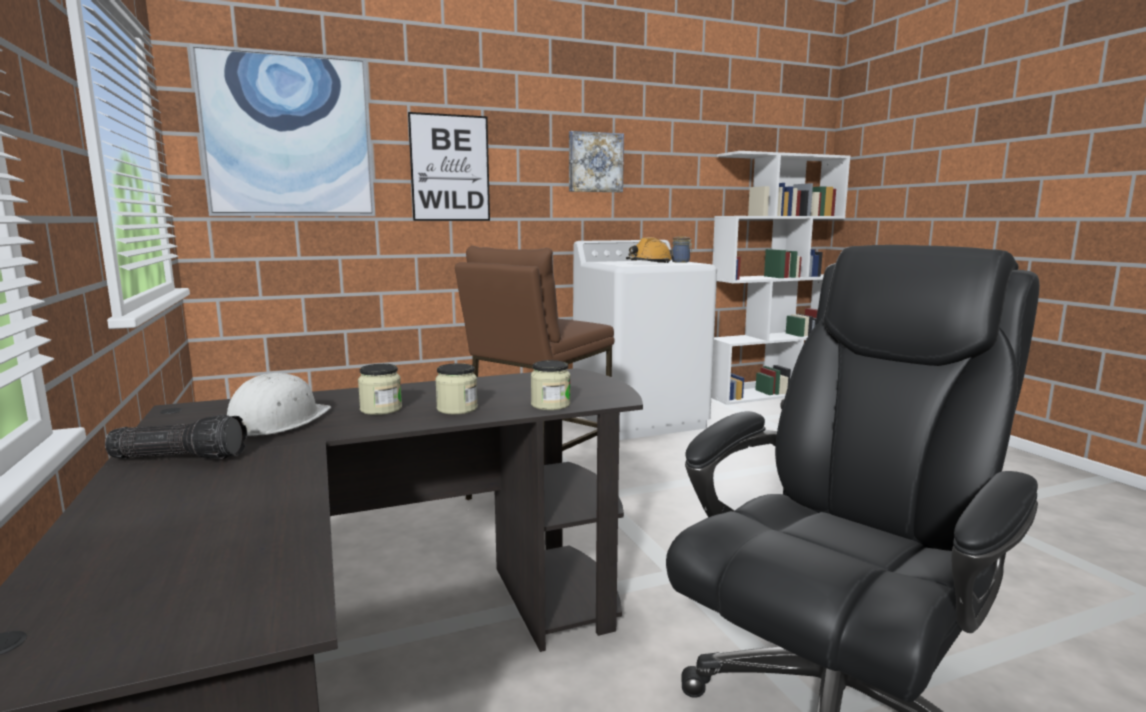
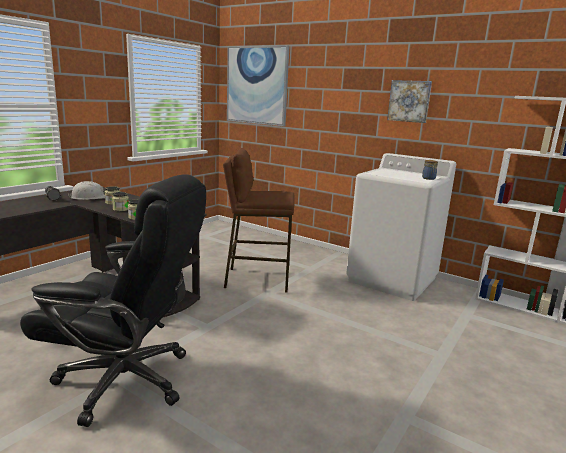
camera: 55 degrees right, 5 degrees up
picture [408,112,490,221] -> none
orange hard hat [626,237,674,263] -> none

